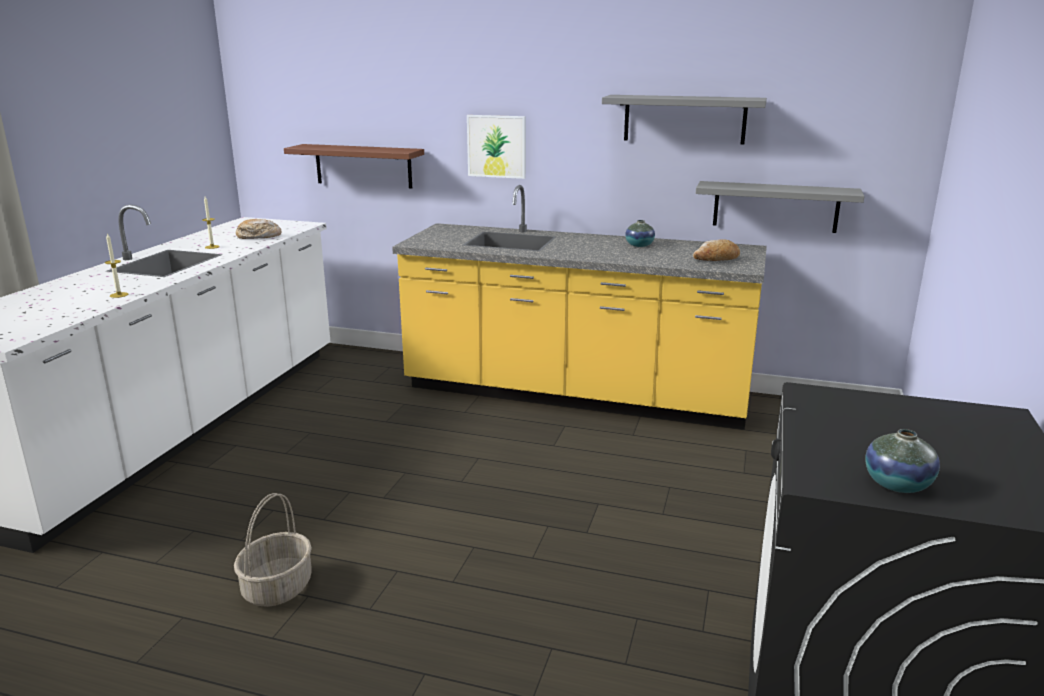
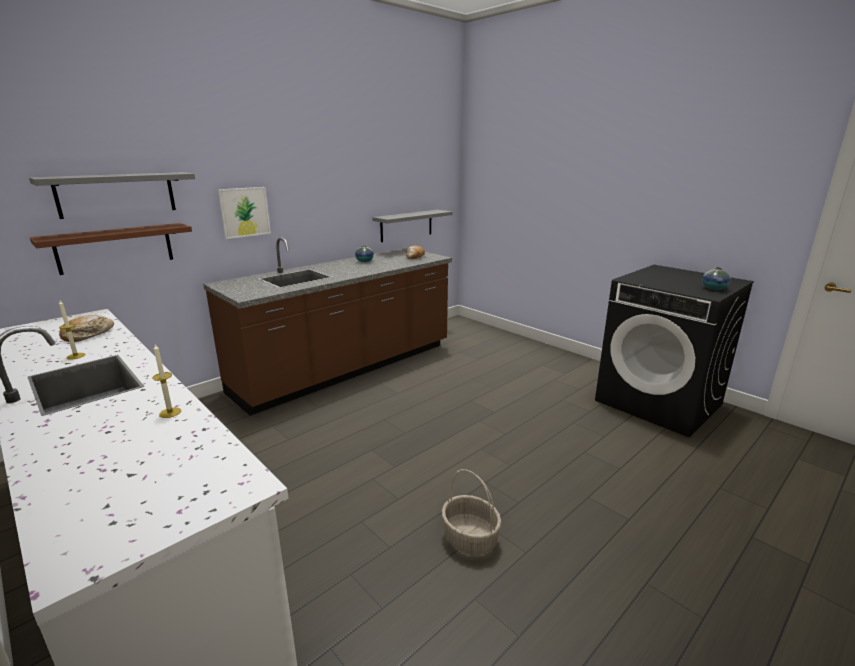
camera: 60 degrees left, 0 degrees up
yellow counter [392,185,767,430] -> brown counter [203,237,452,416]
grey shelf [602,95,767,145] -> grey shelf moved to [29,172,195,219]

